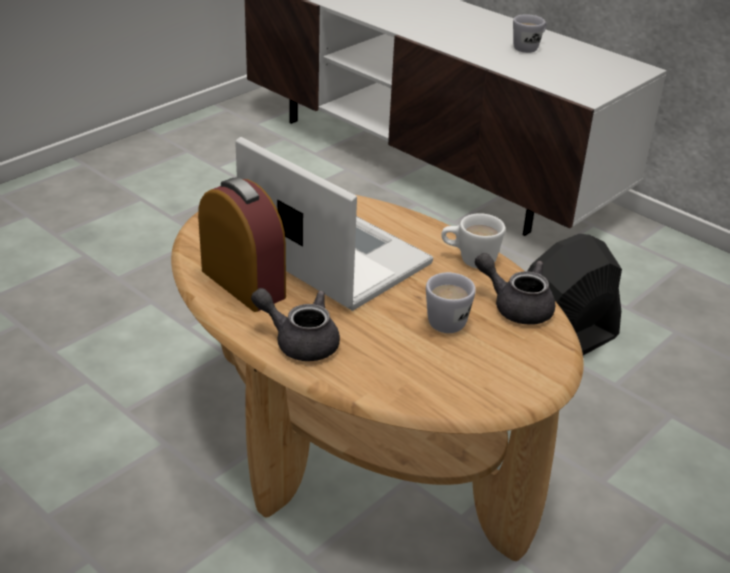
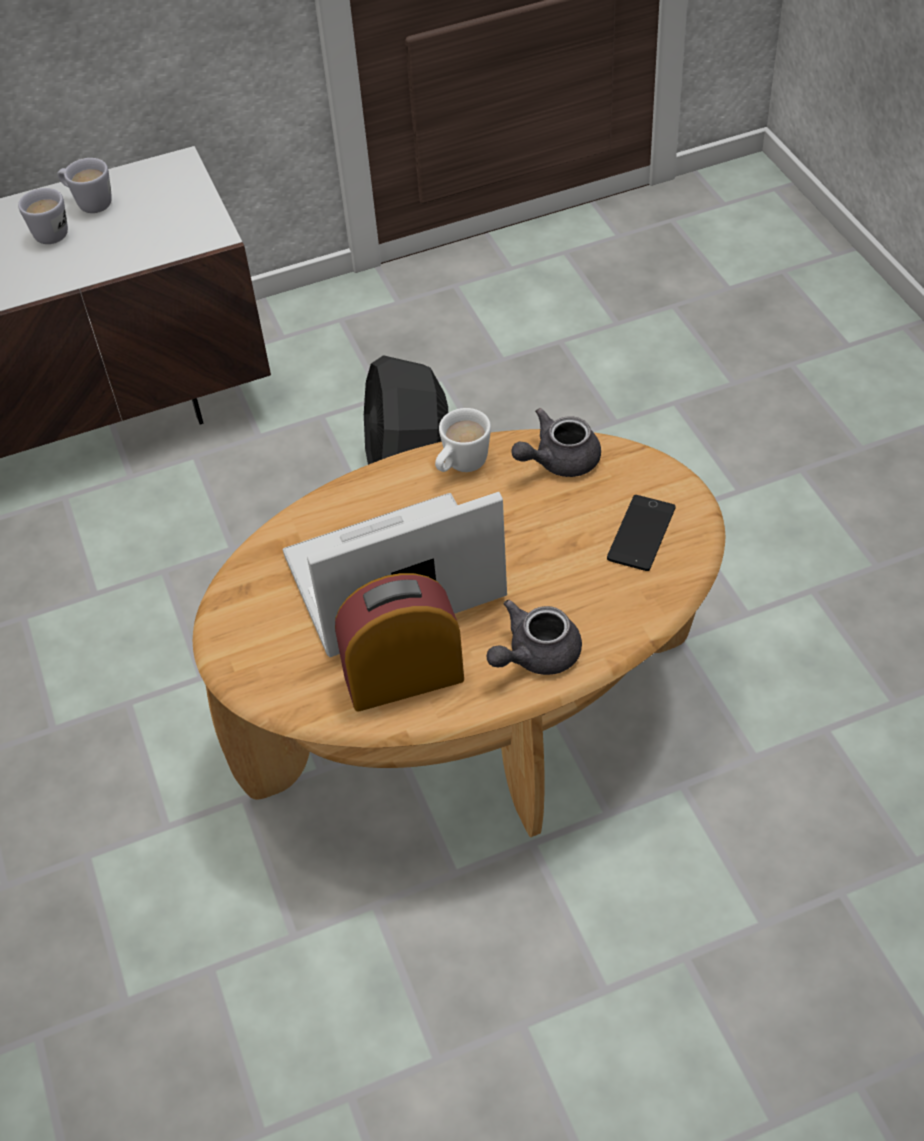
camera: 60 degrees left, 15 degrees up
white mug [426,272,476,333] -> white mug moved to [57,158,112,213]
none -> phone [607,495,676,571]

